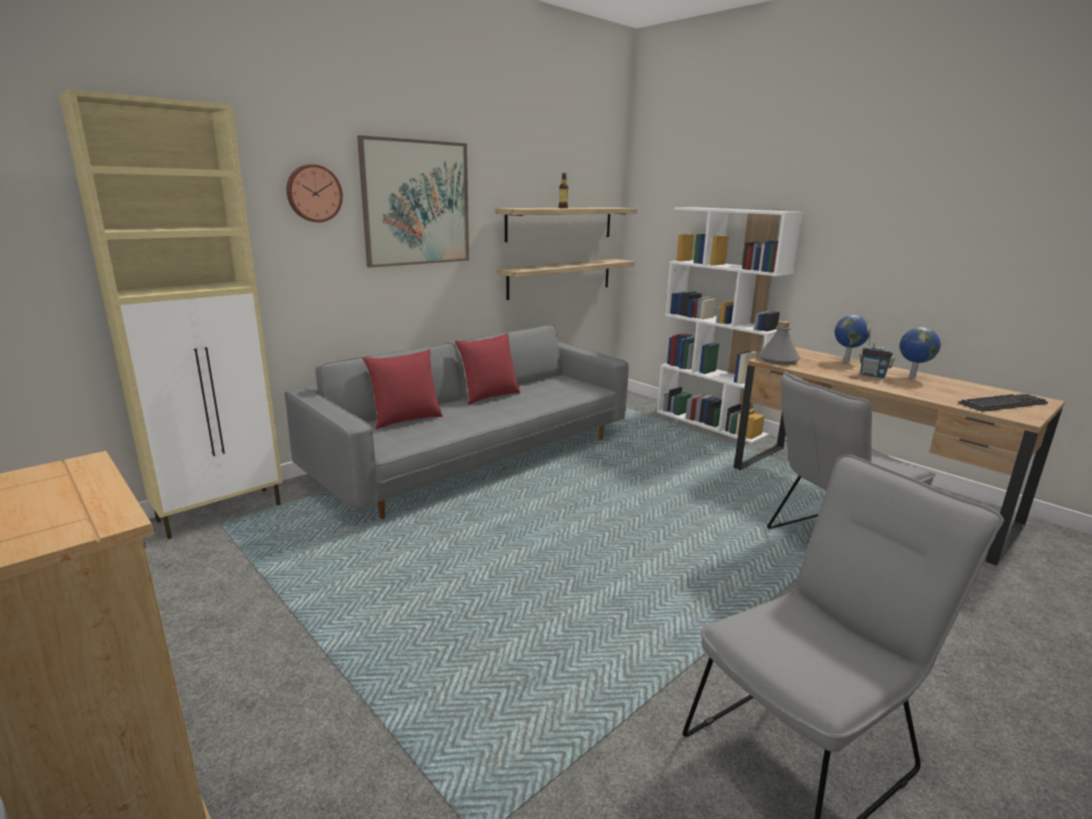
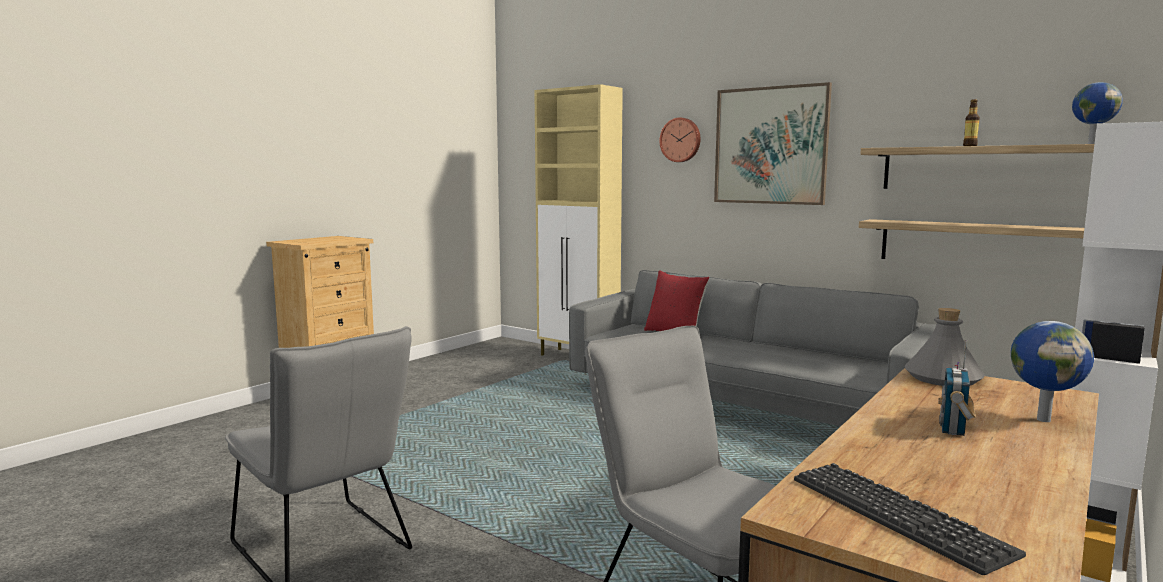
camera: 80 degrees right, 10 degrees down
red pillow [455,333,520,405] -> none
globe [899,327,941,379] -> globe moved to [1072,82,1123,144]

